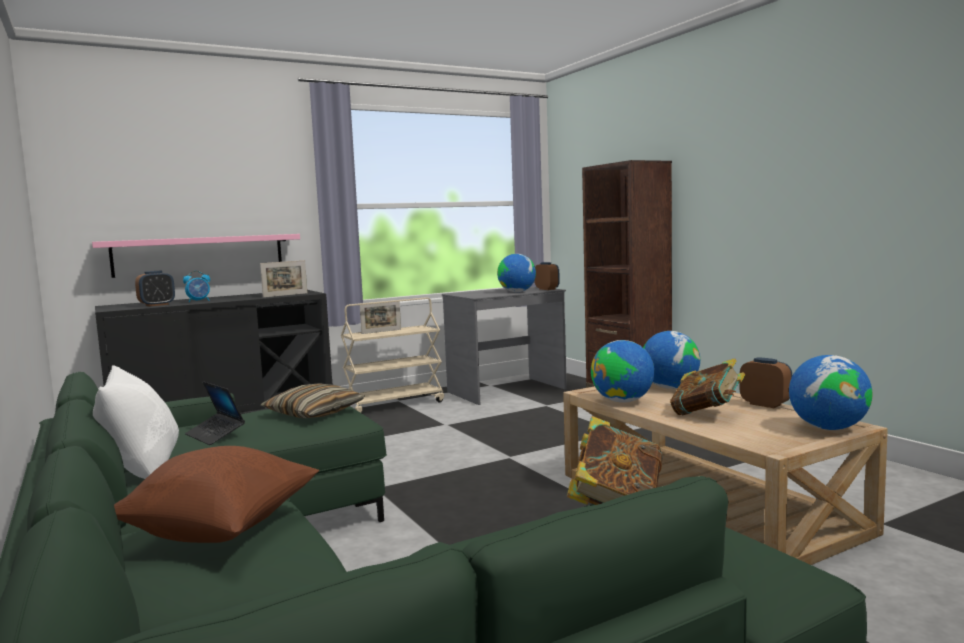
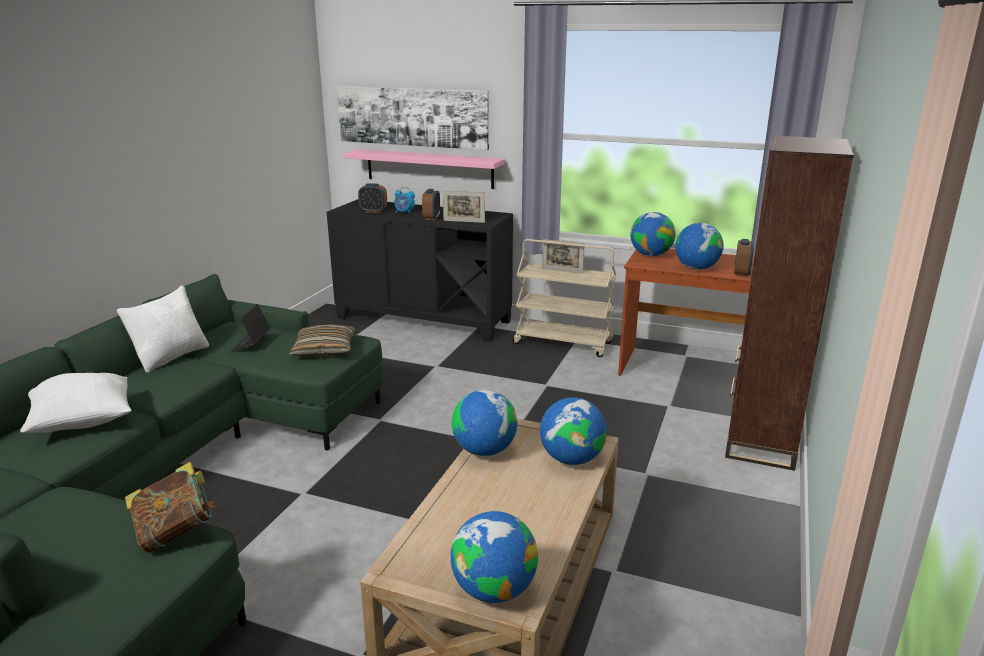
camera: 50 degrees right, 15 degrees up
brown pillow [114,446,319,543] -> white pillow [20,373,132,433]
grey desk [442,286,567,405] -> brown desk [618,248,754,376]
book [670,358,745,415] -> none
alarm clock [739,357,792,408] -> alarm clock moved to [422,189,440,220]
none -> picture [337,86,489,150]
none -> globe [630,212,676,256]

